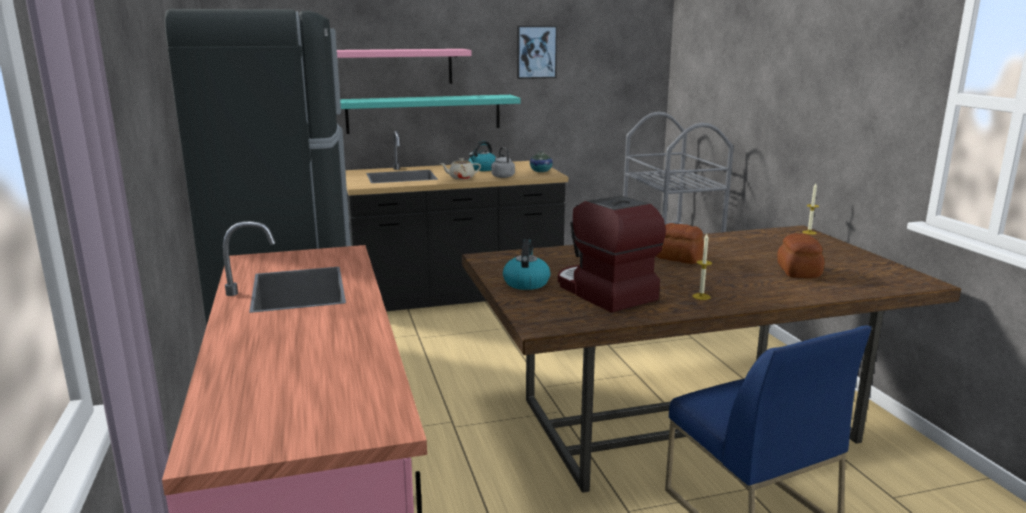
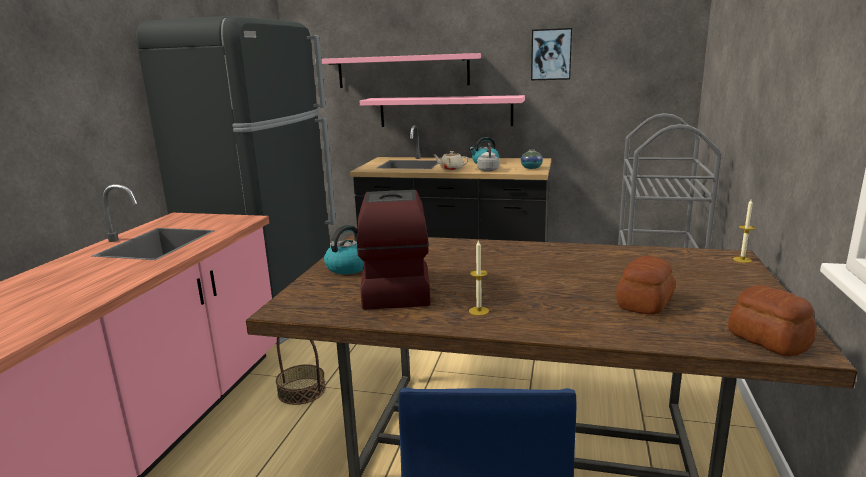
camera: 30 degrees right, 0 degrees up
turquoise shelf [340,95,521,134] -> pink shelf [360,95,525,127]
bread [656,223,704,264] -> bread moved to [728,285,816,356]
none -> basket [276,337,326,405]

